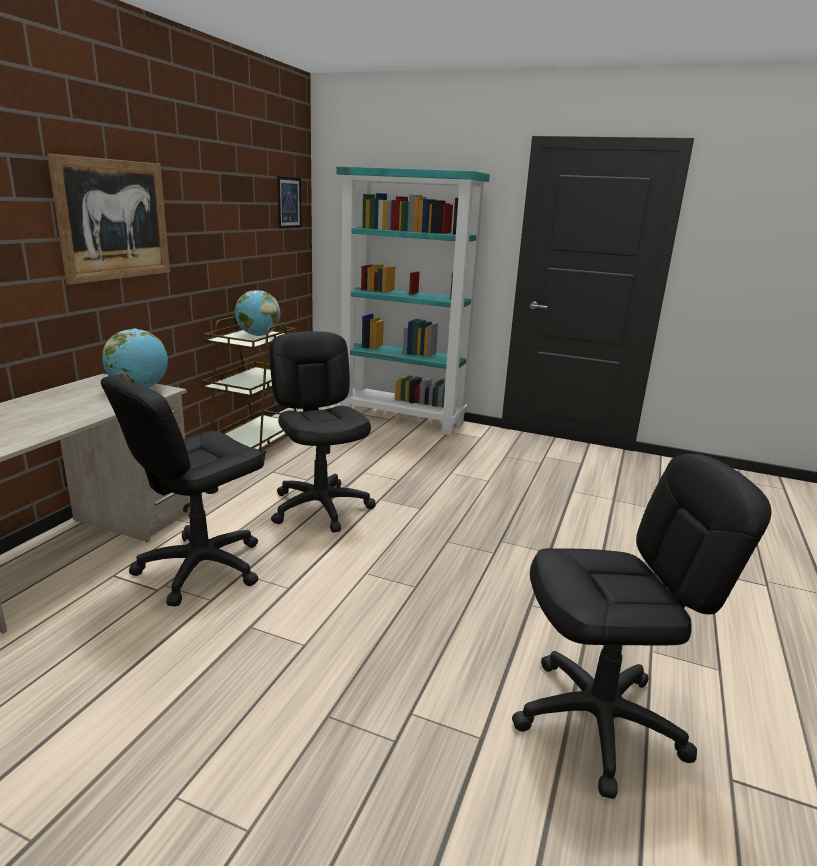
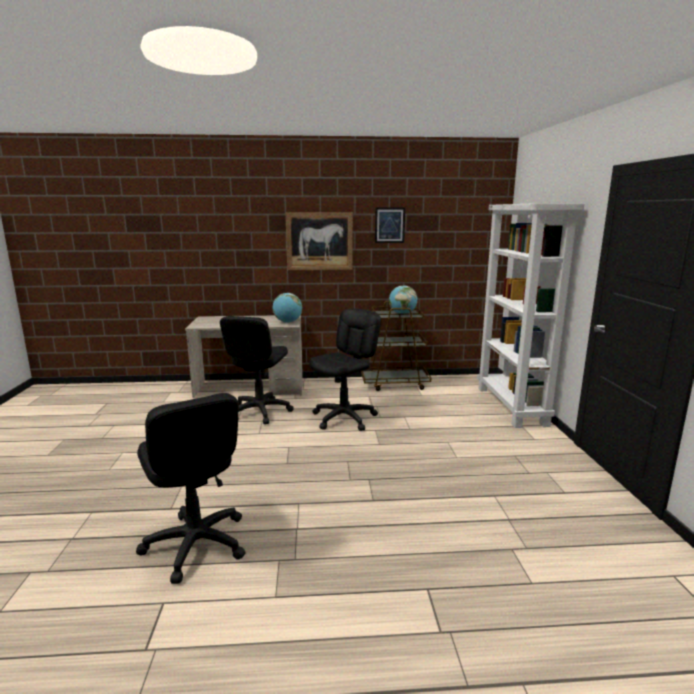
camera: 65 degrees right, 5 degrees down
black office chair [101,375,264,606] -> black office chair turned 90 degrees counterclockwise [220,316,294,424]
picture [277,176,302,229] -> picture moved to [375,207,405,243]
turquoise bookcase [336,166,490,436] -> white bookcase [477,203,584,428]

